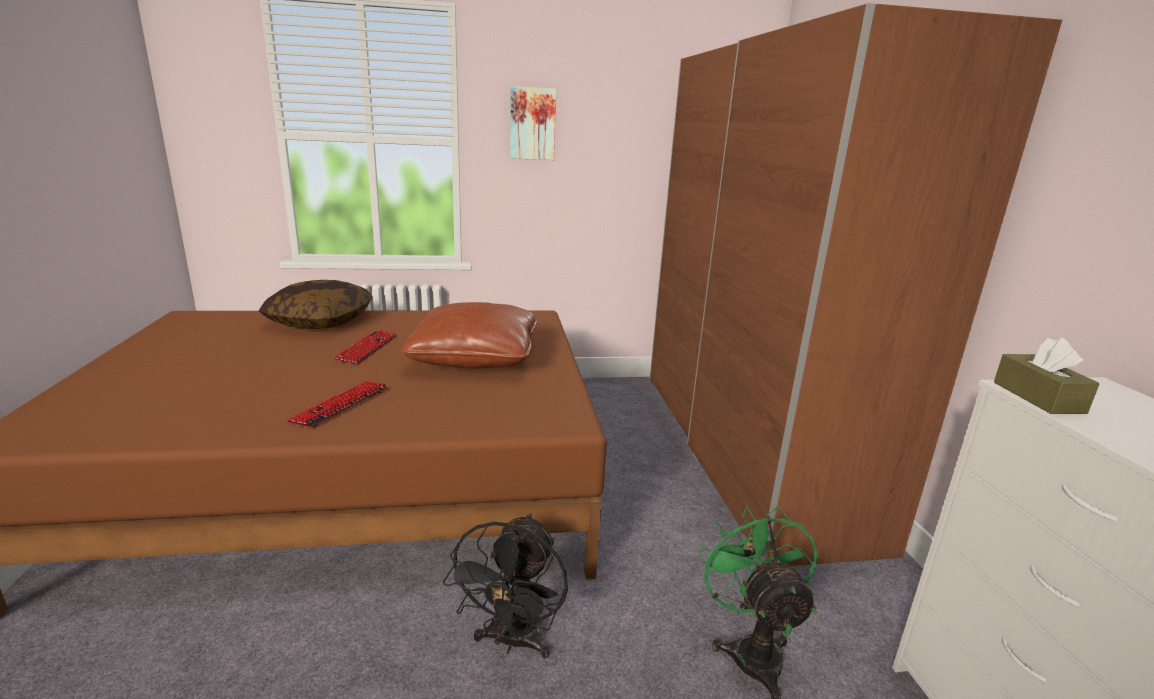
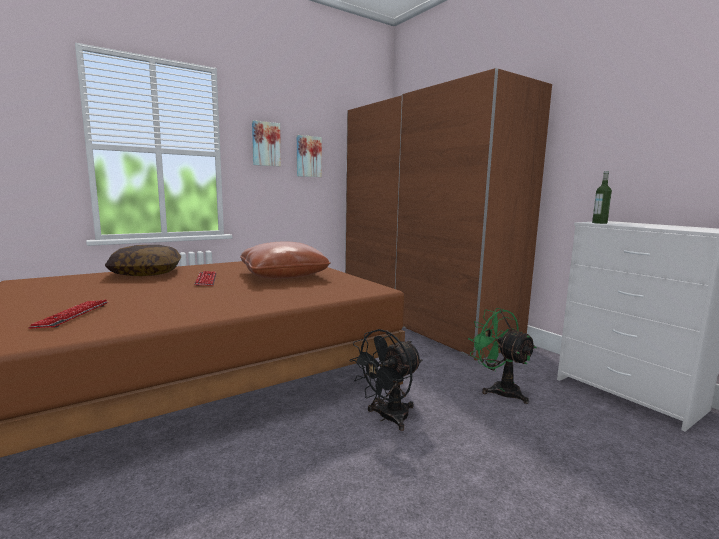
camera: 25 degrees left, 10 degrees down
keyboard [287,381,387,427] -> keyboard moved to [28,299,108,329]
black fan [443,513,568,659] -> black fan turned 60 degrees clockwise [349,329,422,431]
brown tissue box [994,338,1100,414] -> bottle [592,171,612,224]
none -> picture [297,135,322,177]

